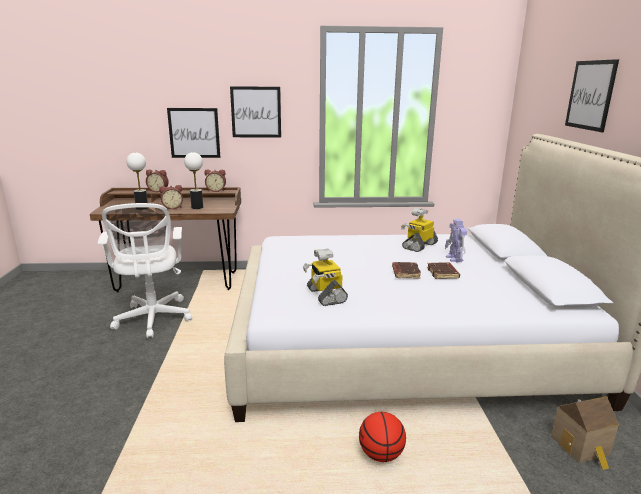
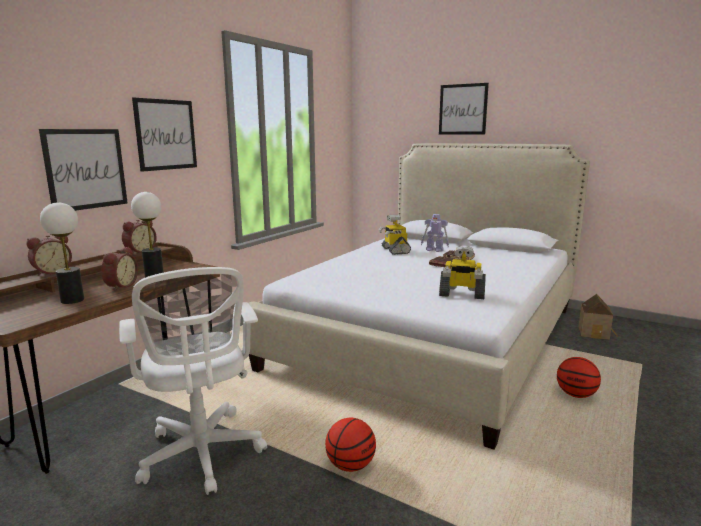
camera: 55 degrees left, 5 degrees down
white office chair [98,203,192,339] -> white office chair turned 45 degrees clockwise [119,267,267,495]
none -> basketball [325,418,376,472]

